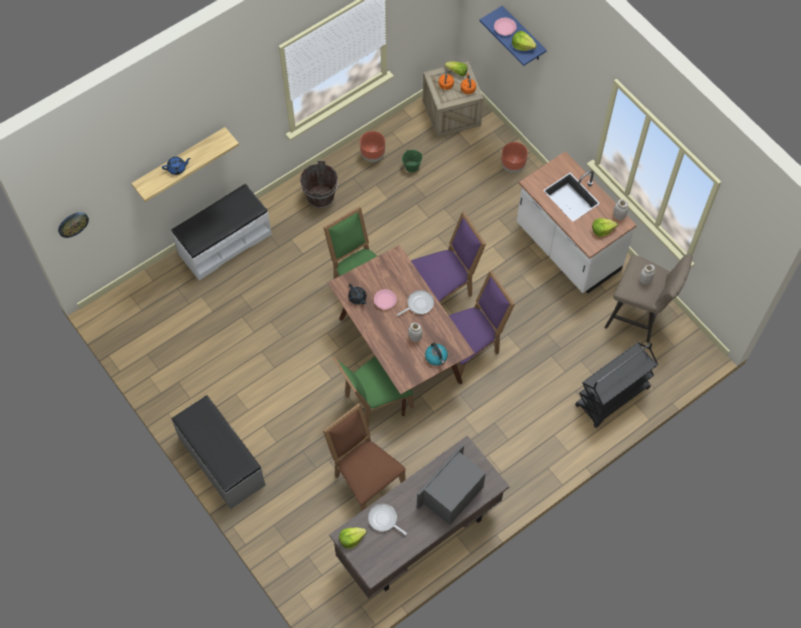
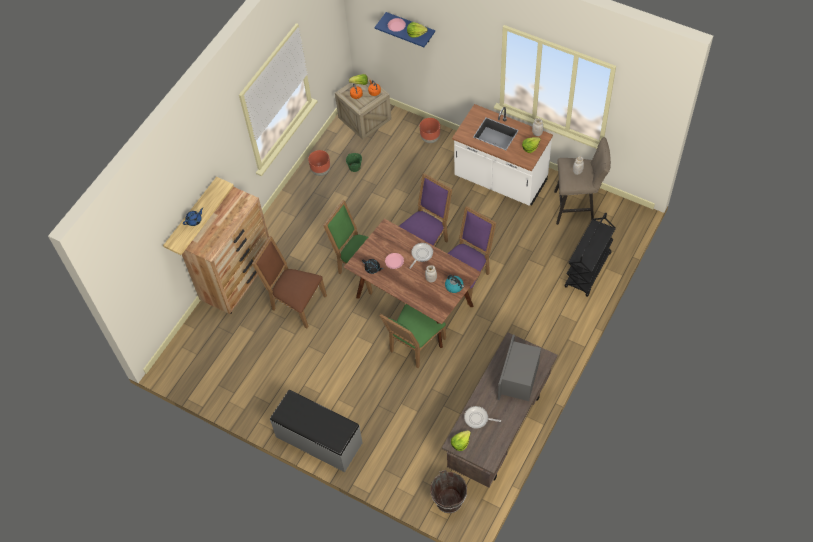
camera: 20 degrees left, 5 degrees down
wall clock [58,212,89,238] -> none
white bench [171,184,272,281] -> brown dresser [182,187,269,314]
brown bucket [300,160,338,209] -> brown bucket moved to [430,470,467,513]
brown chair [323,403,406,511] -> brown chair moved to [252,236,327,328]

